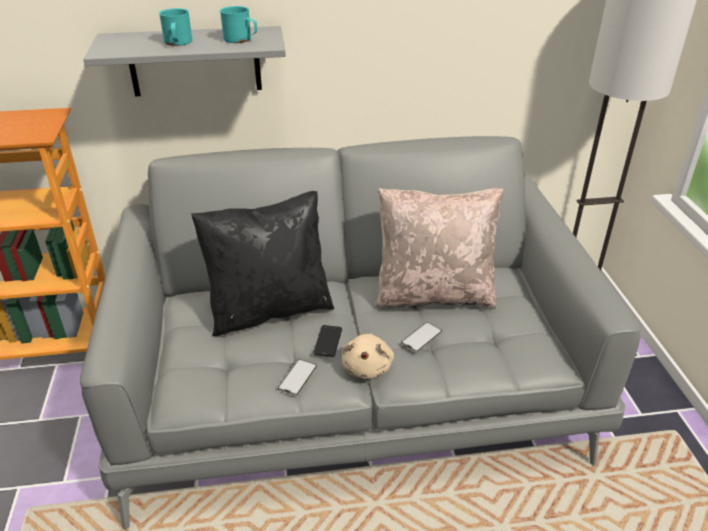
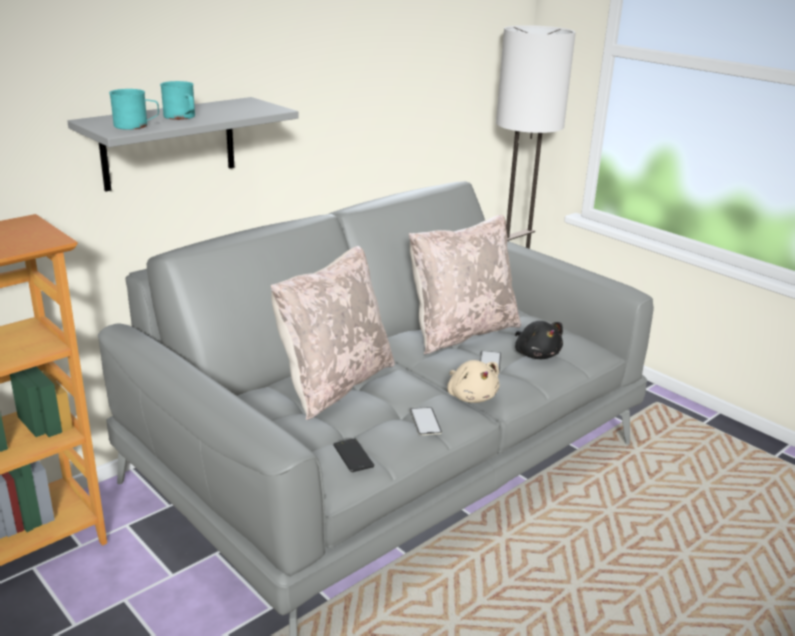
camera: 35 degrees left, 10 degrees down
black pillow [191,191,334,336] -> beige pillow [271,246,395,420]
turquoise mug [220,6,257,43] -> turquoise mug moved to [109,89,159,130]
phone [313,325,342,357] -> phone moved to [333,439,374,472]
none -> black plush toy [515,321,563,359]

